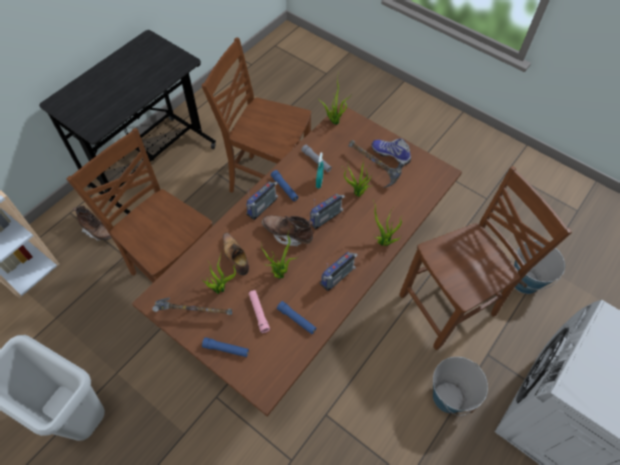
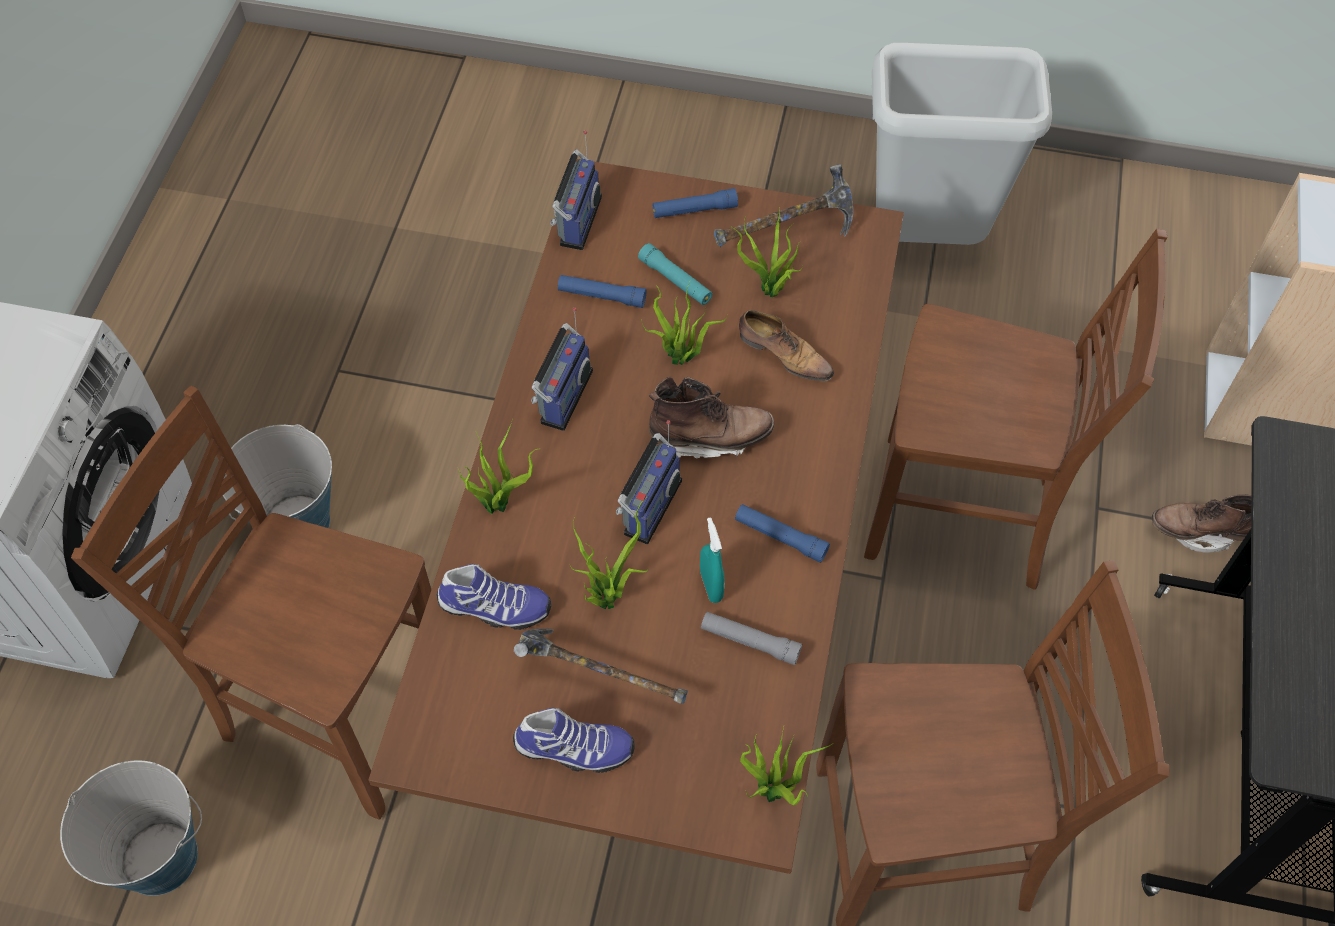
camera: 155 degrees right, 0 degrees up
radio [246,182,278,220] -> radio moved to [550,130,602,250]
pink flashlight [249,290,270,333] -> turquoise flashlight [638,243,712,305]
brown chair [399,166,572,350] -> brown chair turned 75 degrees clockwise [71,386,431,820]
none -> shoe [437,564,551,630]

